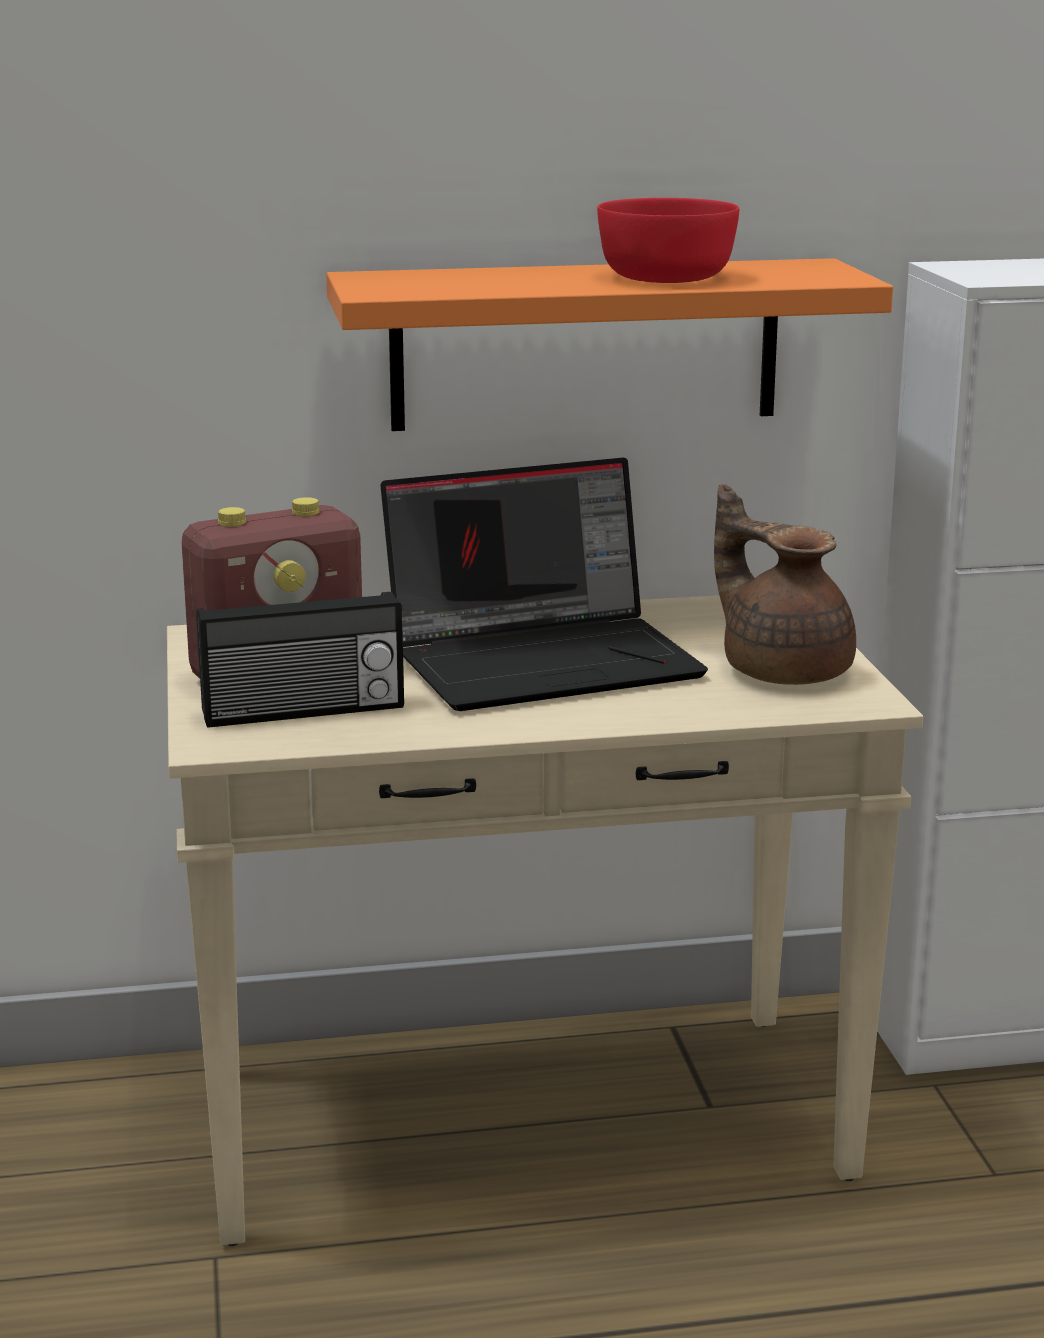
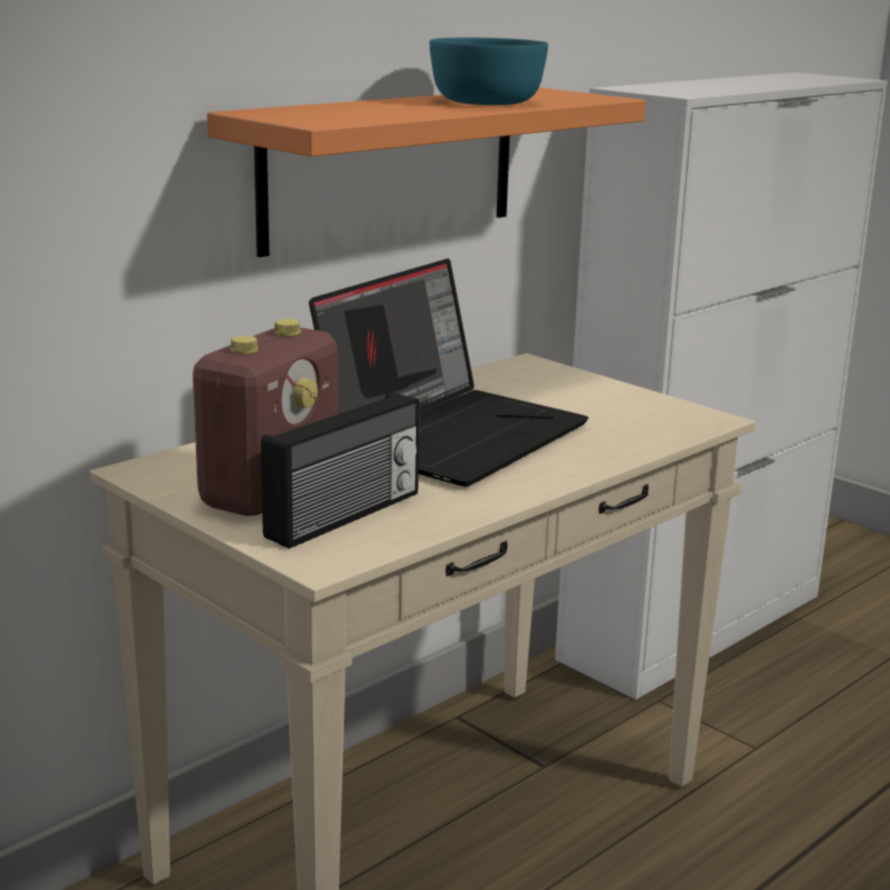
camera: 35 degrees left, 0 degrees up
red bowl [597,198,739,283] -> turquoise bowl [430,38,548,105]
brown teapot [714,484,856,685] -> none

